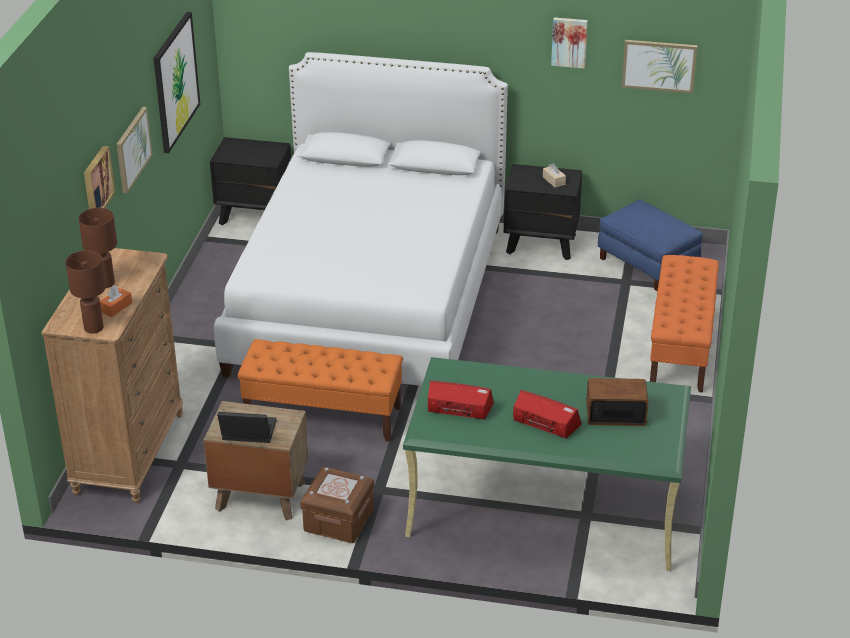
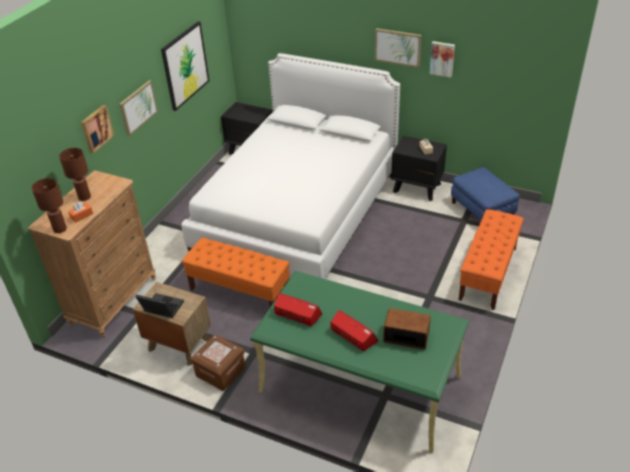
camera: 15 degrees right, 5 degrees up
picture [622,40,698,93] -> picture moved to [375,28,422,68]

